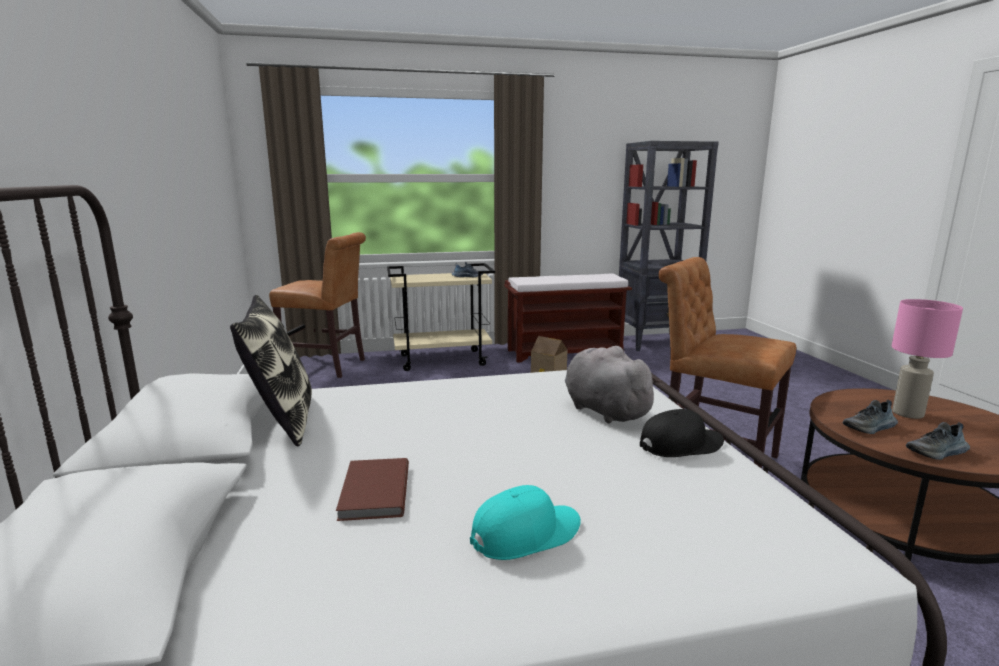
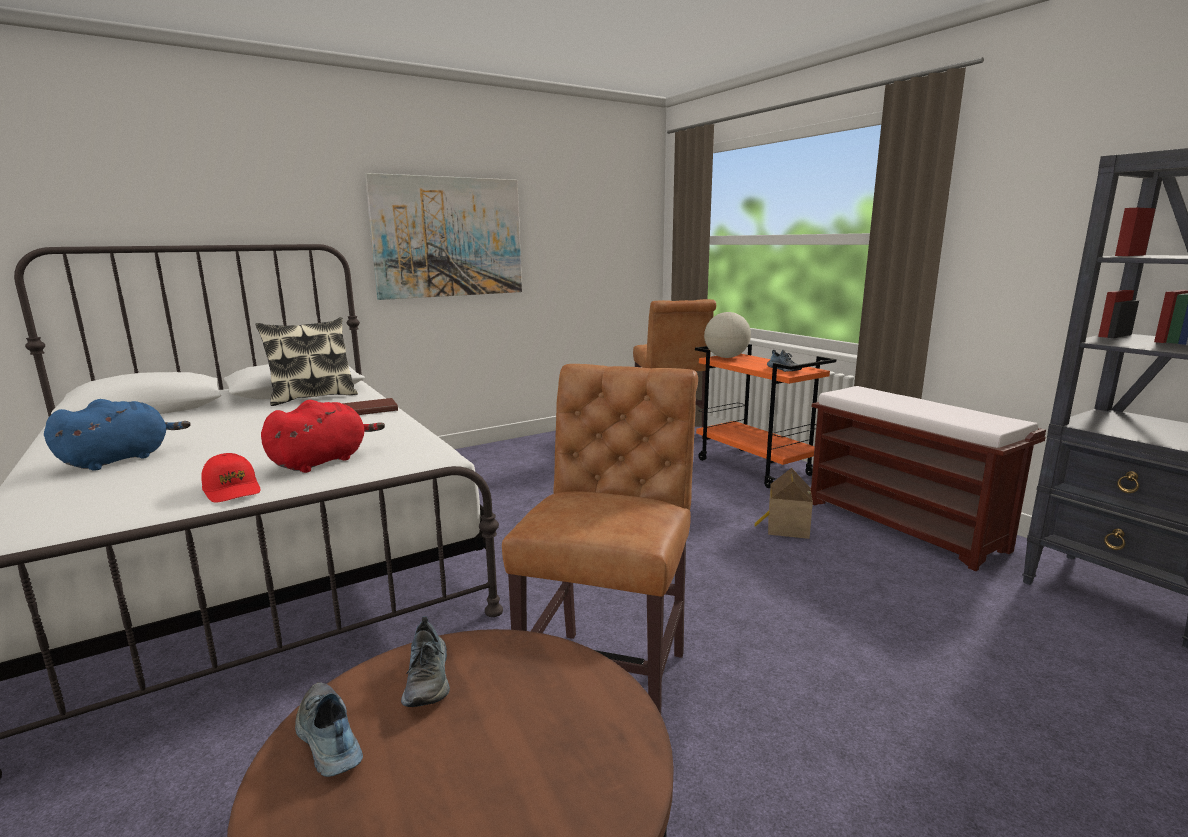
camera: 70 degrees right, 0 degrees up
brown book [336,458,409,521] -> brown book moved to [342,398,398,415]
beige cart [387,263,495,371] -> orange cart [695,344,836,488]
turquoise cap [470,485,581,560] -> blue plush toy [44,399,191,471]
grey plush toy [565,346,662,424] -> red plush toy [261,400,385,473]
black cap [640,409,724,457] -> red cap [201,453,260,503]
shoe [843,400,898,434] -> shoe turned 150 degrees counterclockwise [401,616,450,707]
pink table lamp [892,299,963,419] -> none
none -> picture [365,173,522,300]
none -> globe [704,312,751,358]

